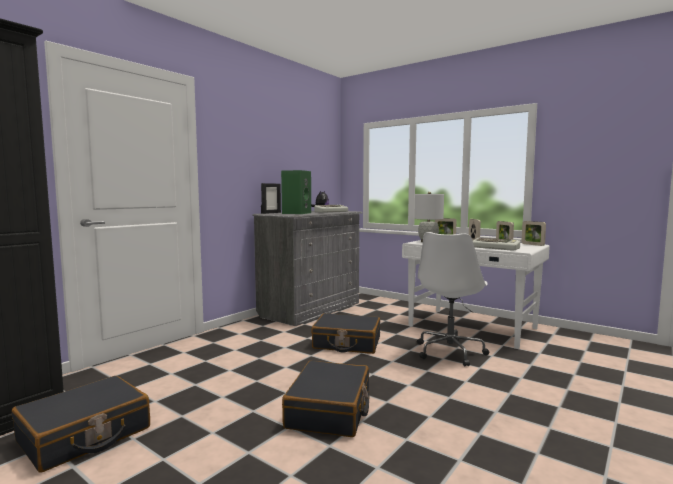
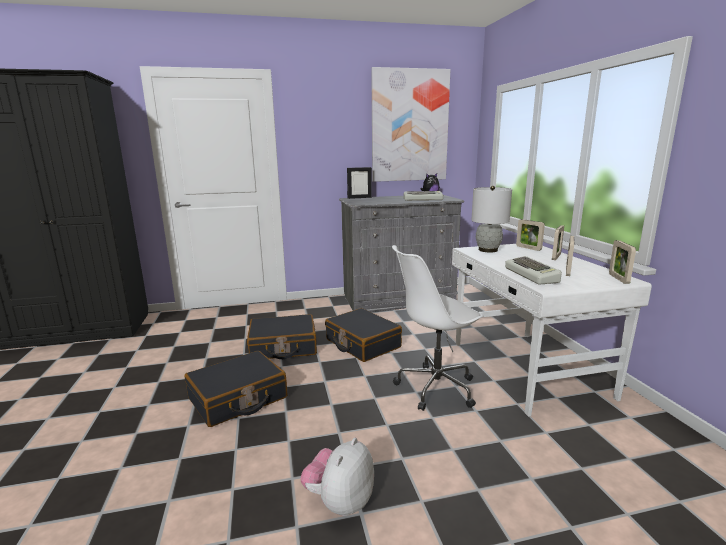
camera: 40 degrees right, 10 degrees up
black suitcase [12,376,150,473] -> black suitcase moved to [247,314,317,359]
green speaker [281,170,311,214] -> none
none -> plush toy [300,438,374,516]
none -> picture [371,67,451,182]

